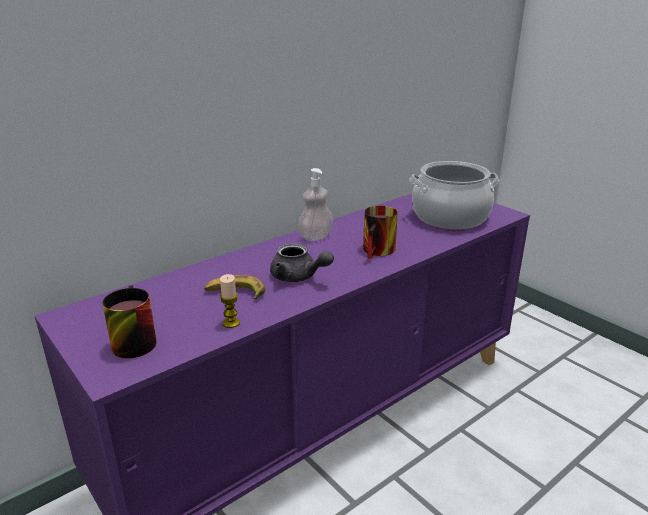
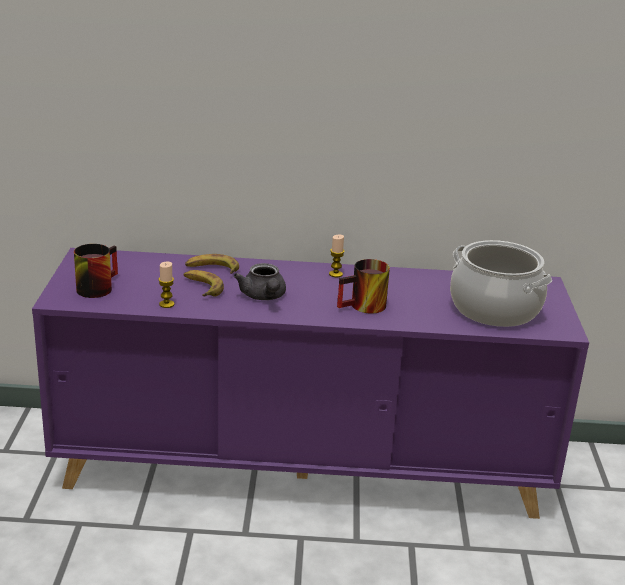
camera: 40 degrees right, 0 degrees up
soap dispenser [298,168,333,241] -> candle [329,235,345,278]
none -> banana [185,254,239,274]

